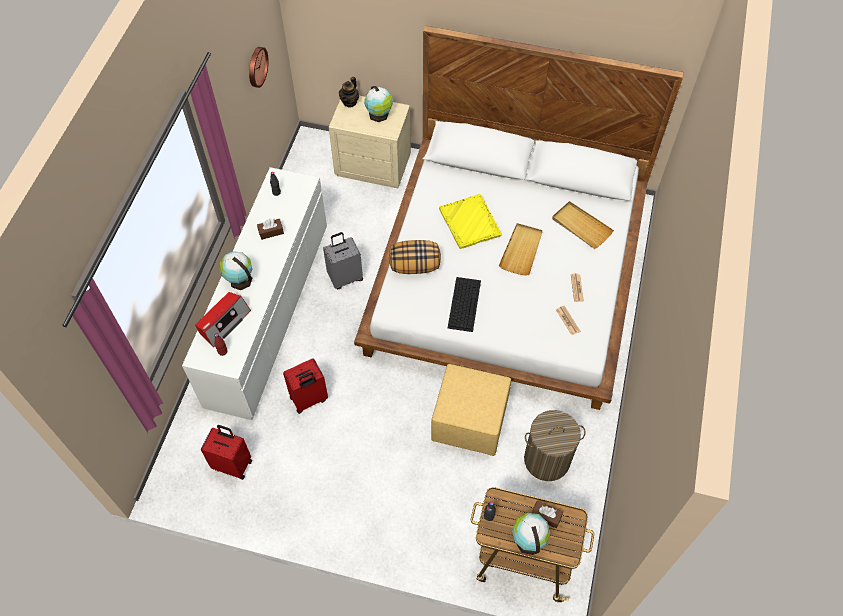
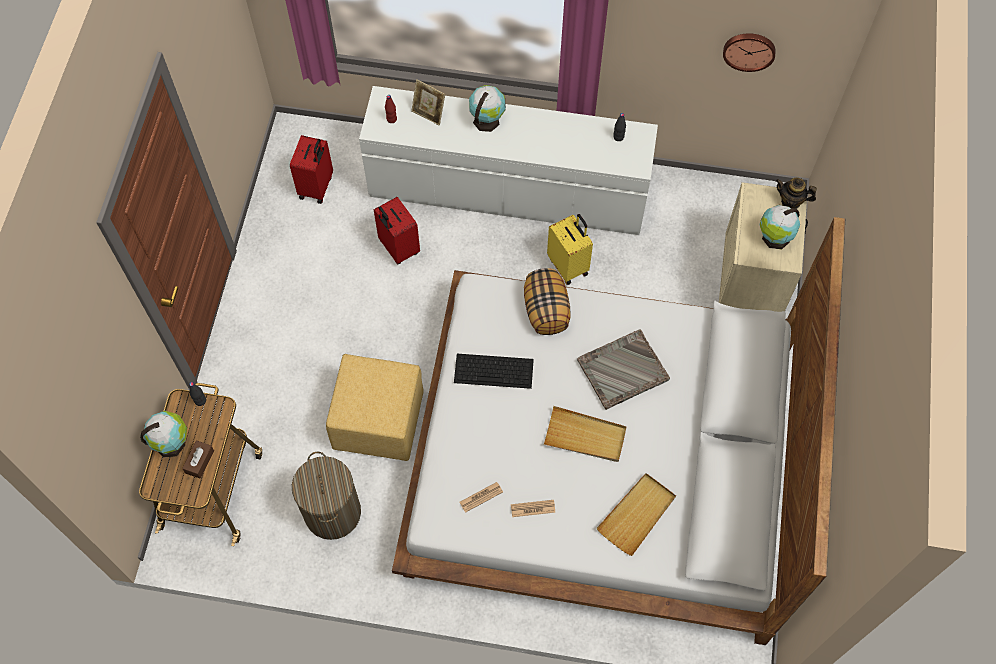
camera: 85 degrees right, 5 degrees up
radio [195,292,251,347] -> picture frame [411,79,445,125]
brown tissue box [257,219,284,240] -> none
grey suitcase [323,232,363,289] -> yellow suitcase [547,214,593,285]
yellow tray [439,194,502,249] -> grey tray [577,329,670,410]

